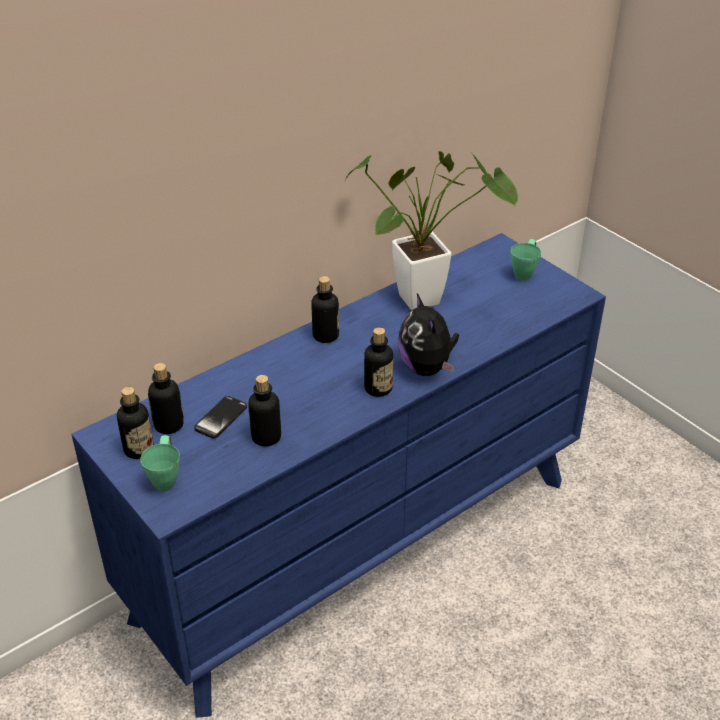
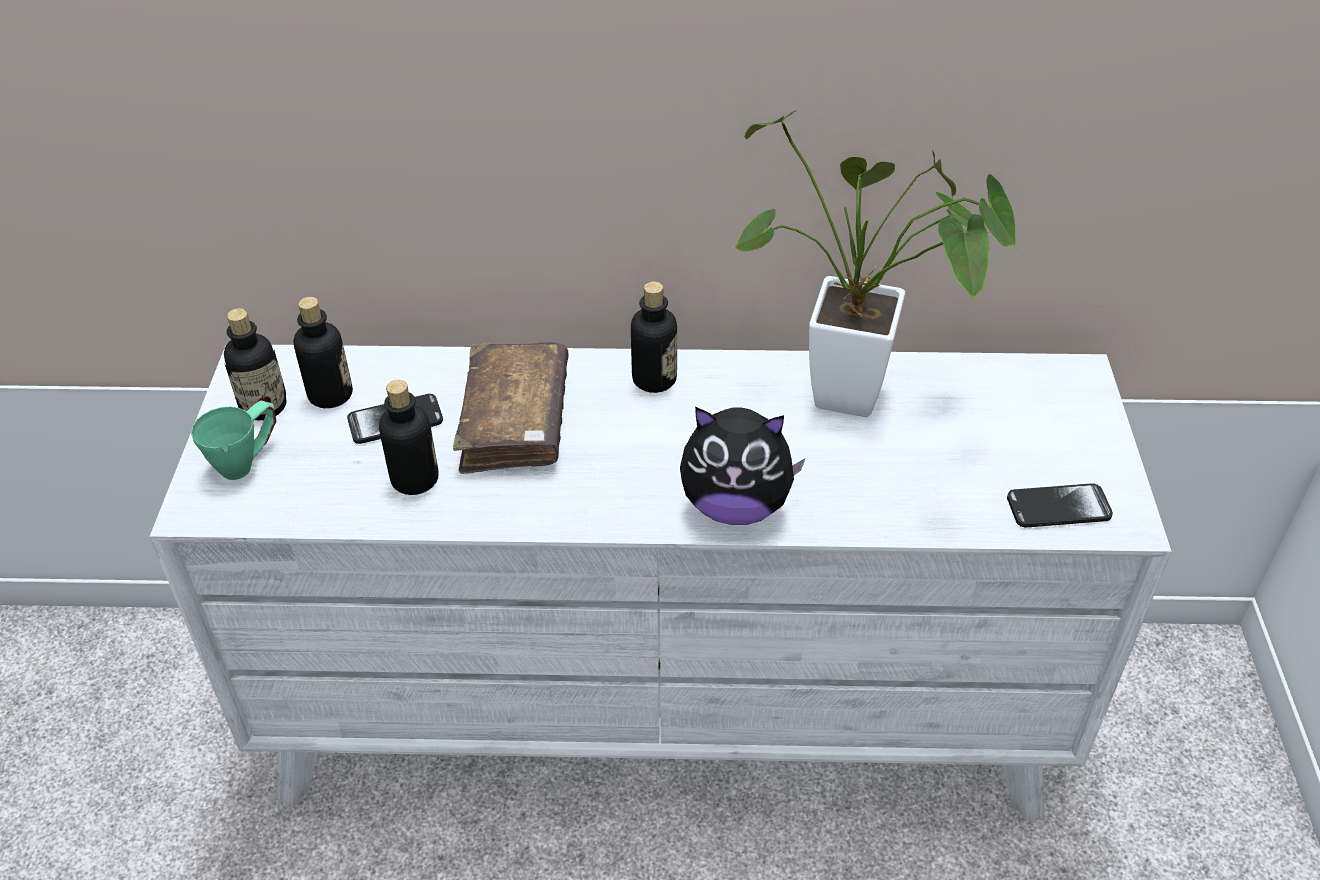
camera: 40 degrees right, 5 degrees up
blue dresser [71,233,606,718] -> white dresser [149,344,1172,823]
bottle [364,327,393,397] -> none
plush toy [398,293,459,376] -> plush toy turned 105 degrees counterclockwise [680,407,806,525]
green mug [510,239,541,281] -> none
none -> brown book [453,342,569,474]
none -> phone [1007,483,1113,528]

